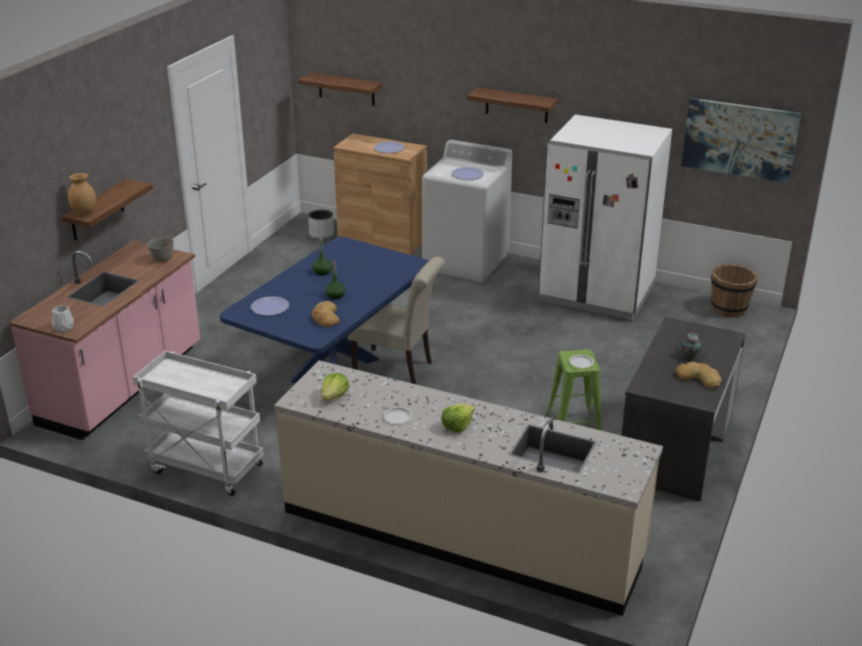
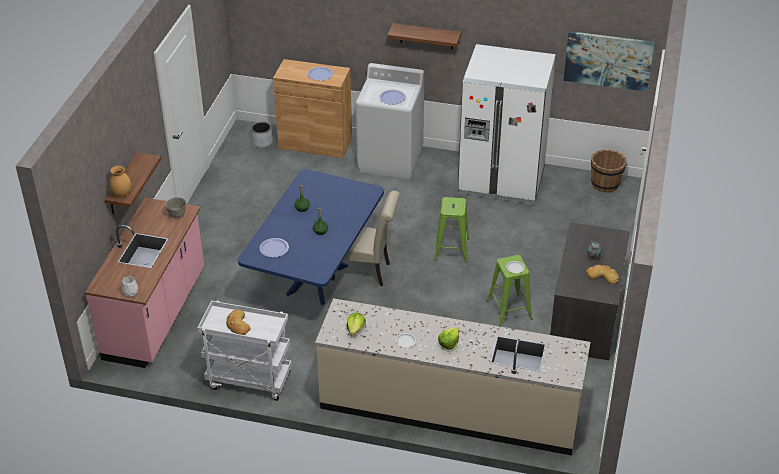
camera: 10 degrees left, 10 degrees up
shelf [298,72,382,106] -> none
bread [312,301,339,327] -> bread moved to [226,309,251,335]
none -> green stool [434,197,469,263]

